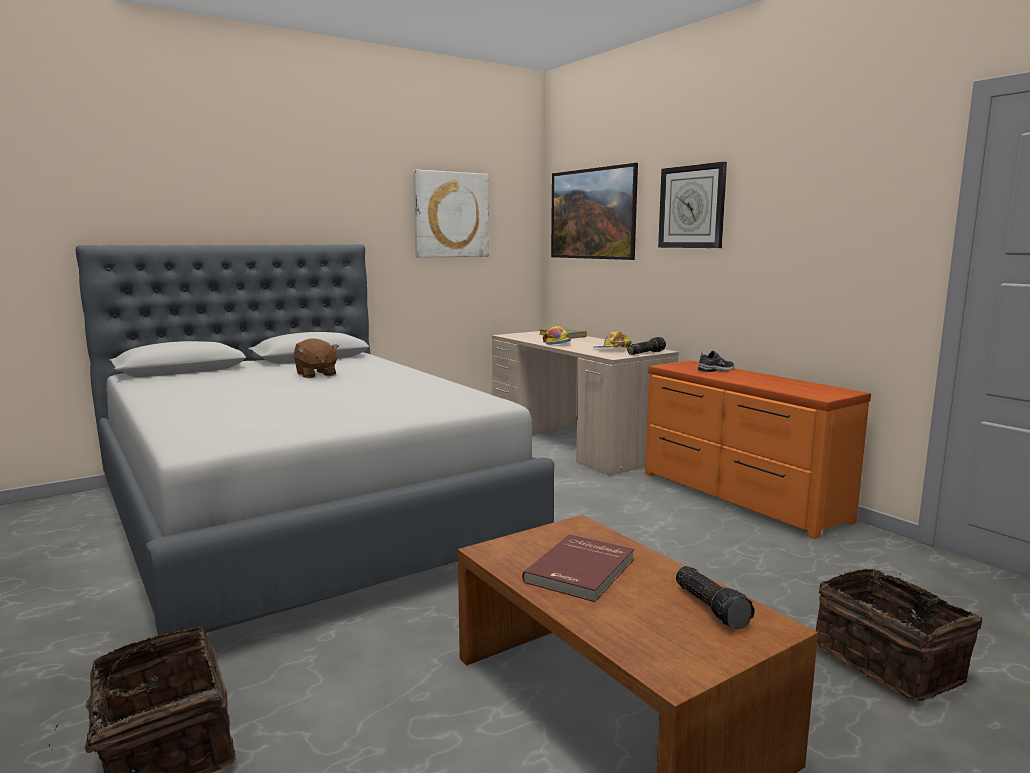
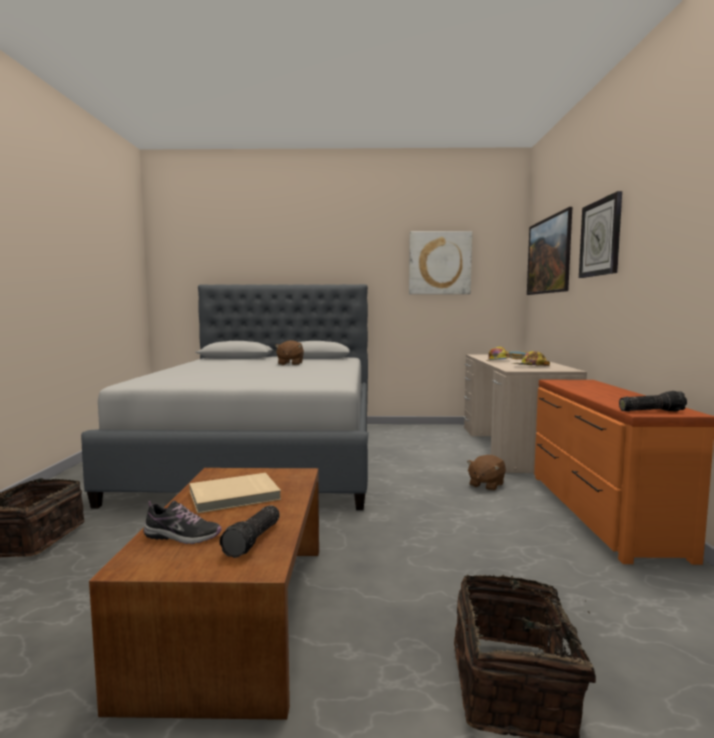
camera: 35 degrees right, 5 degrees down
red book [522,534,634,602] -> beige book [189,473,281,513]
flashlight [627,337,666,355] -> flashlight moved to [619,391,687,412]
shoe [698,351,734,372] -> shoe moved to [143,500,222,544]
none -> brown plush toy [467,455,506,491]

